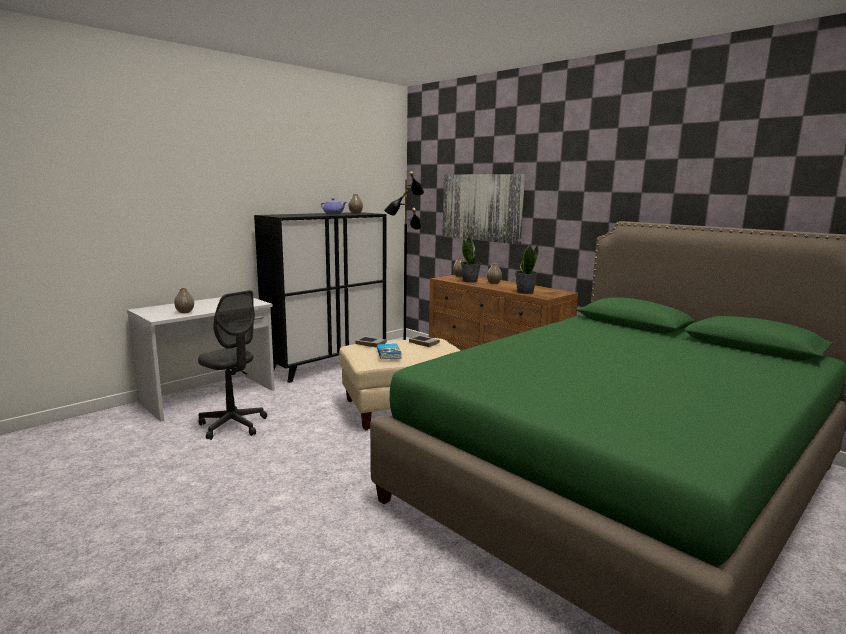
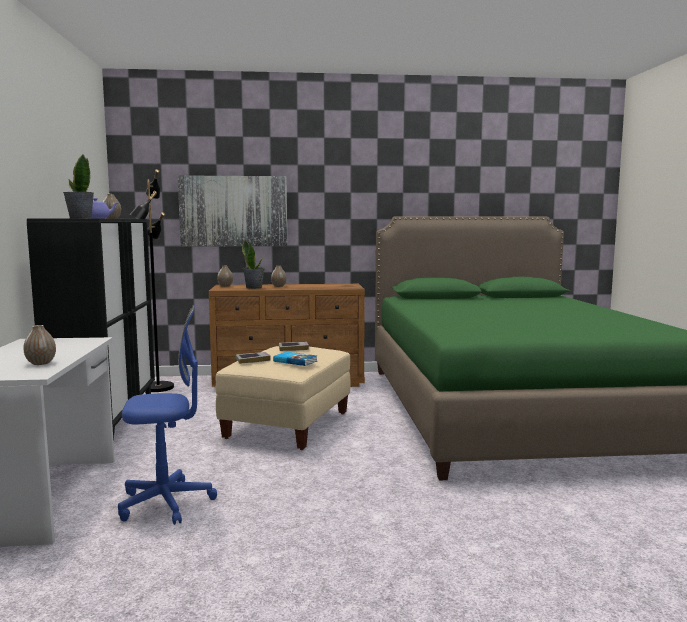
camera: 50 degrees left, 5 degrees down
grey office chair [198,290,267,440] -> blue office chair [118,305,217,525]
potted plant [515,244,538,294] -> potted plant moved to [63,154,94,218]

